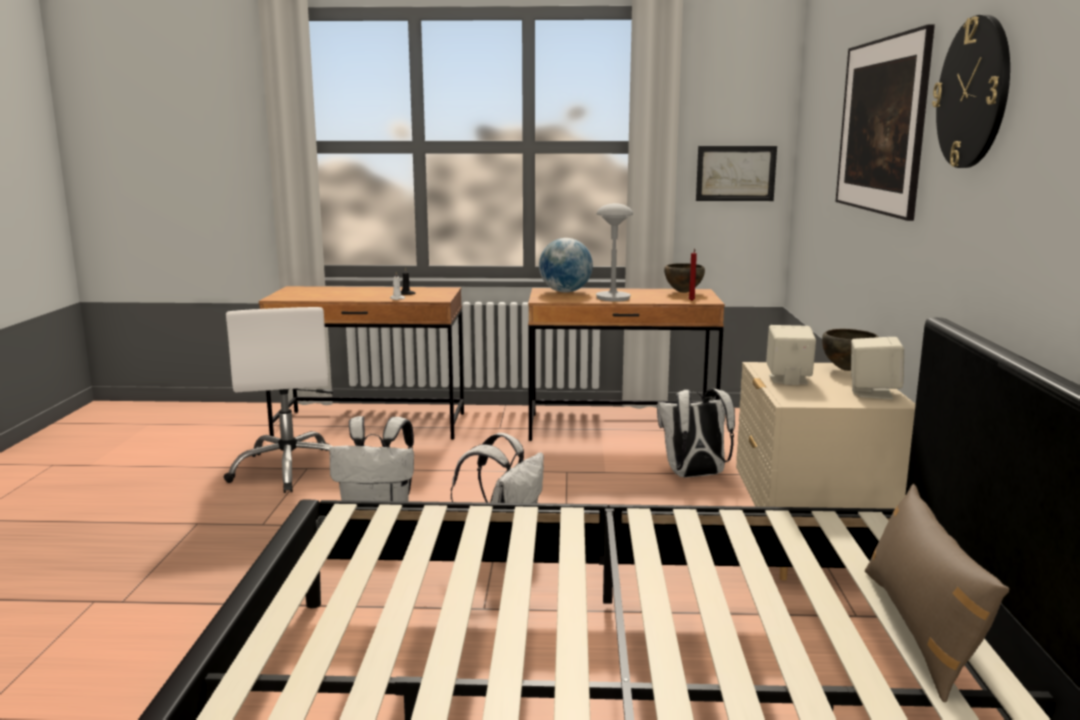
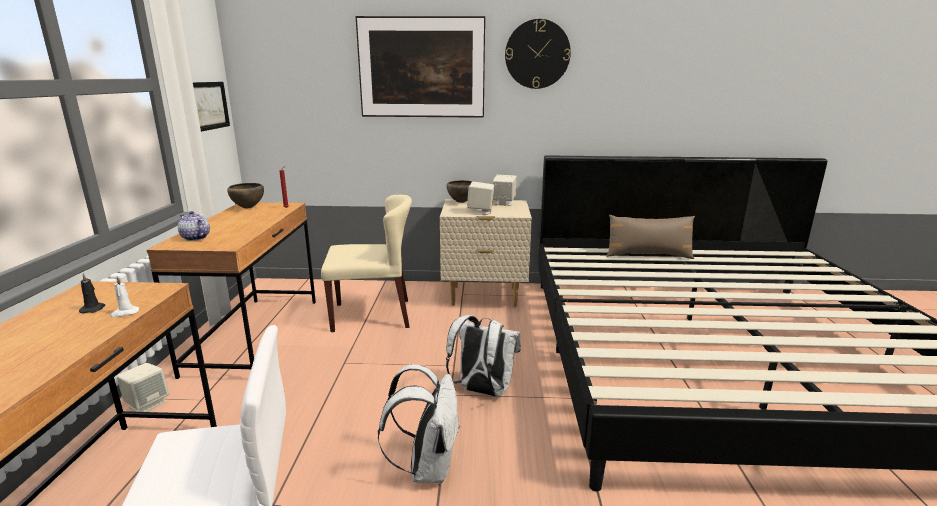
camera: 90 degrees left, 5 degrees up
globe [539,238,593,293] -> teapot [178,211,210,241]
grey table lamp [596,203,633,302] -> none
white backpack [657,389,735,477] -> beige chair [321,195,412,332]
none -> beige speaker [117,363,169,412]

